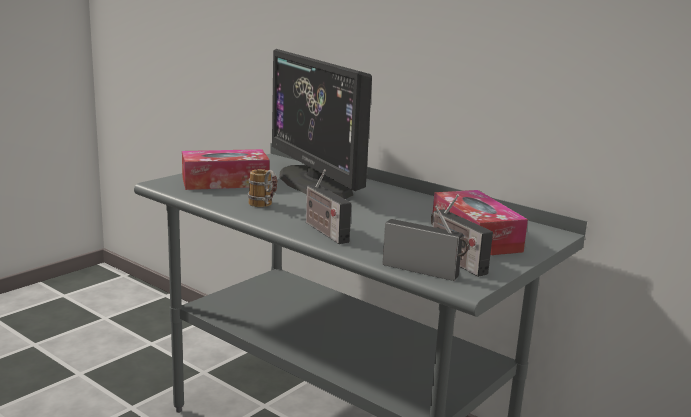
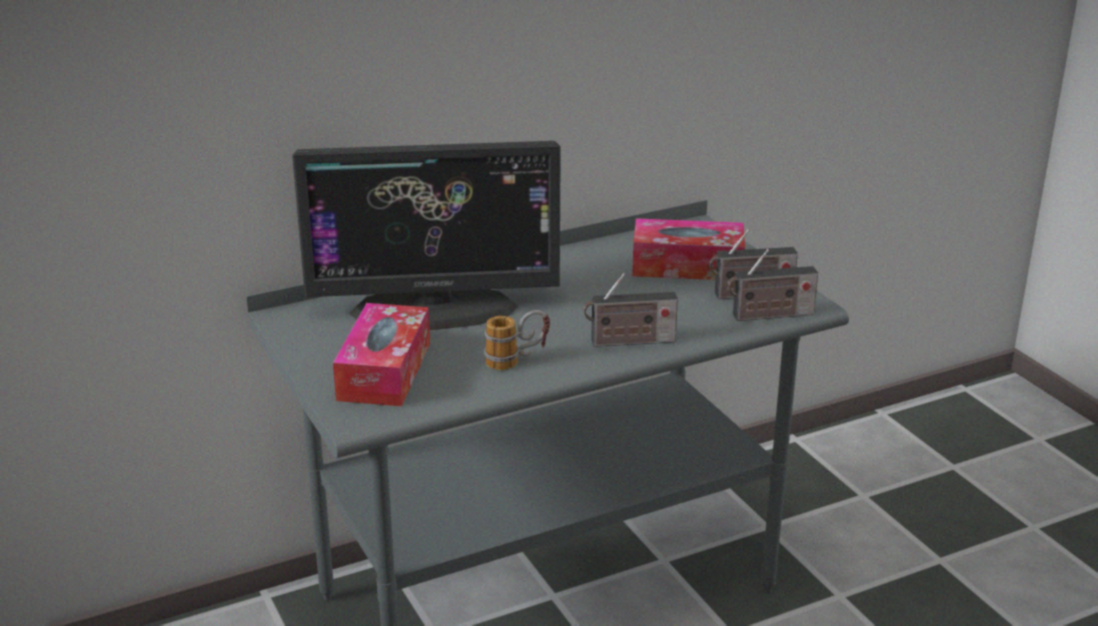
camera: 65 degrees left, 10 degrees up
radio [382,205,469,281] -> radio turned 150 degrees counterclockwise [728,249,818,321]

